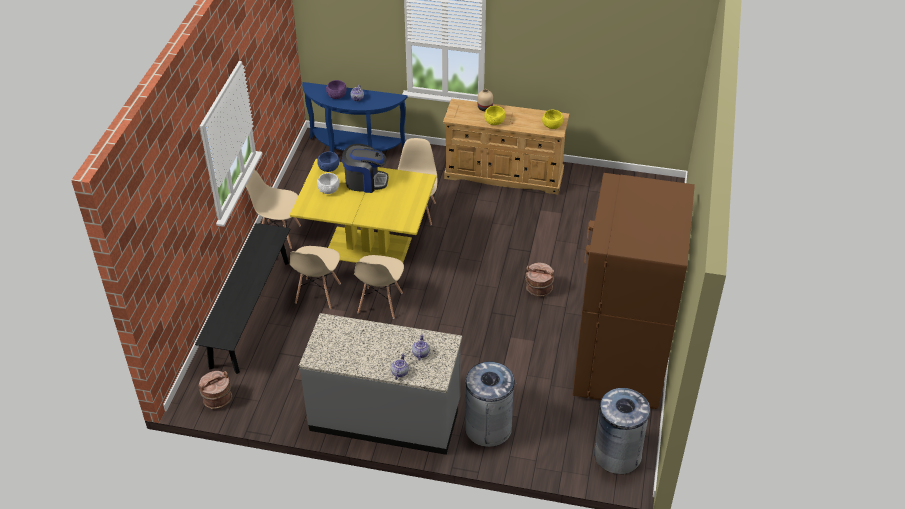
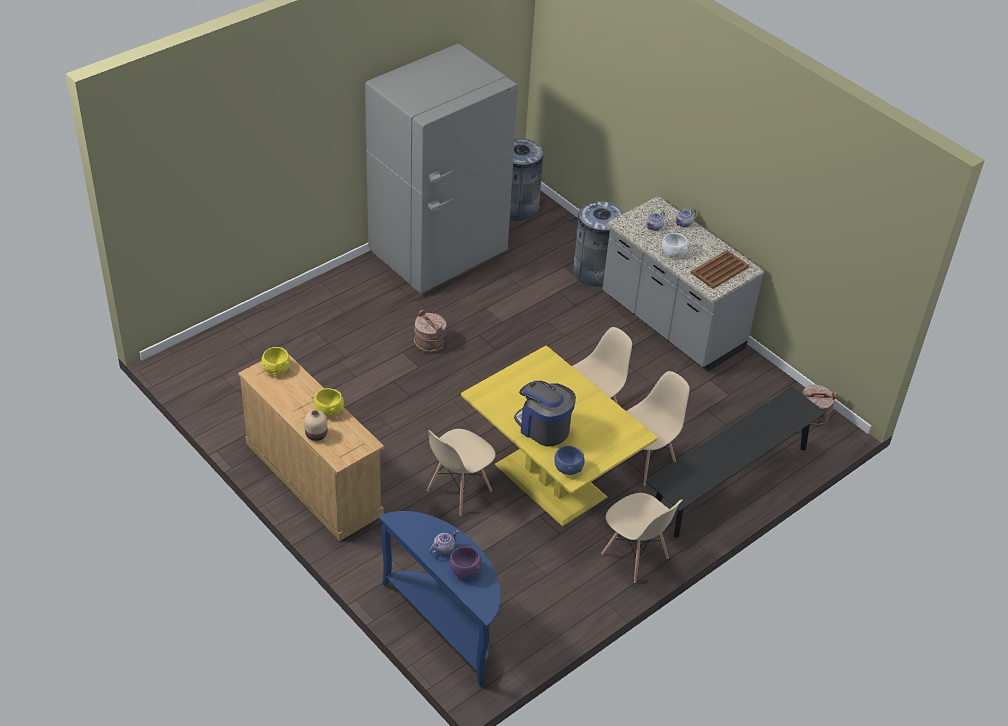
camera: 145 degrees left, 0 degrees up
white bowl [317,173,339,194] -> white bowl moved to [662,233,688,258]
brown fridge [572,173,695,409] -> grey fridge [365,44,518,294]
none -> brown tray [691,250,749,289]

